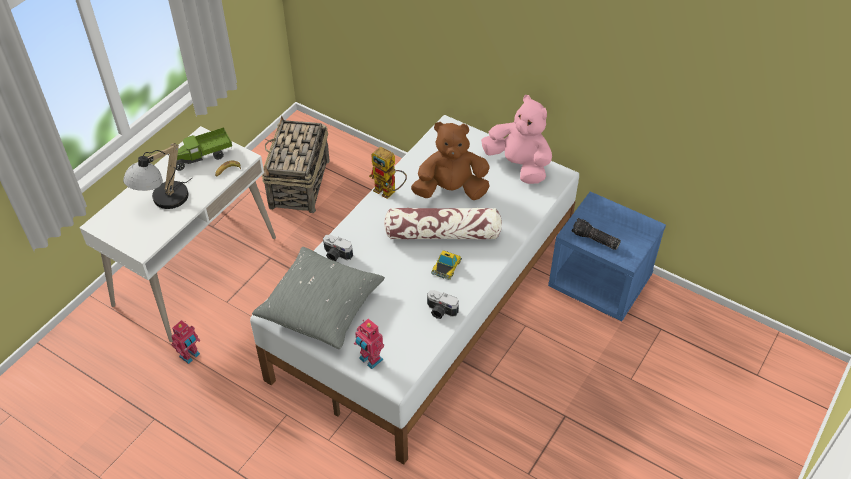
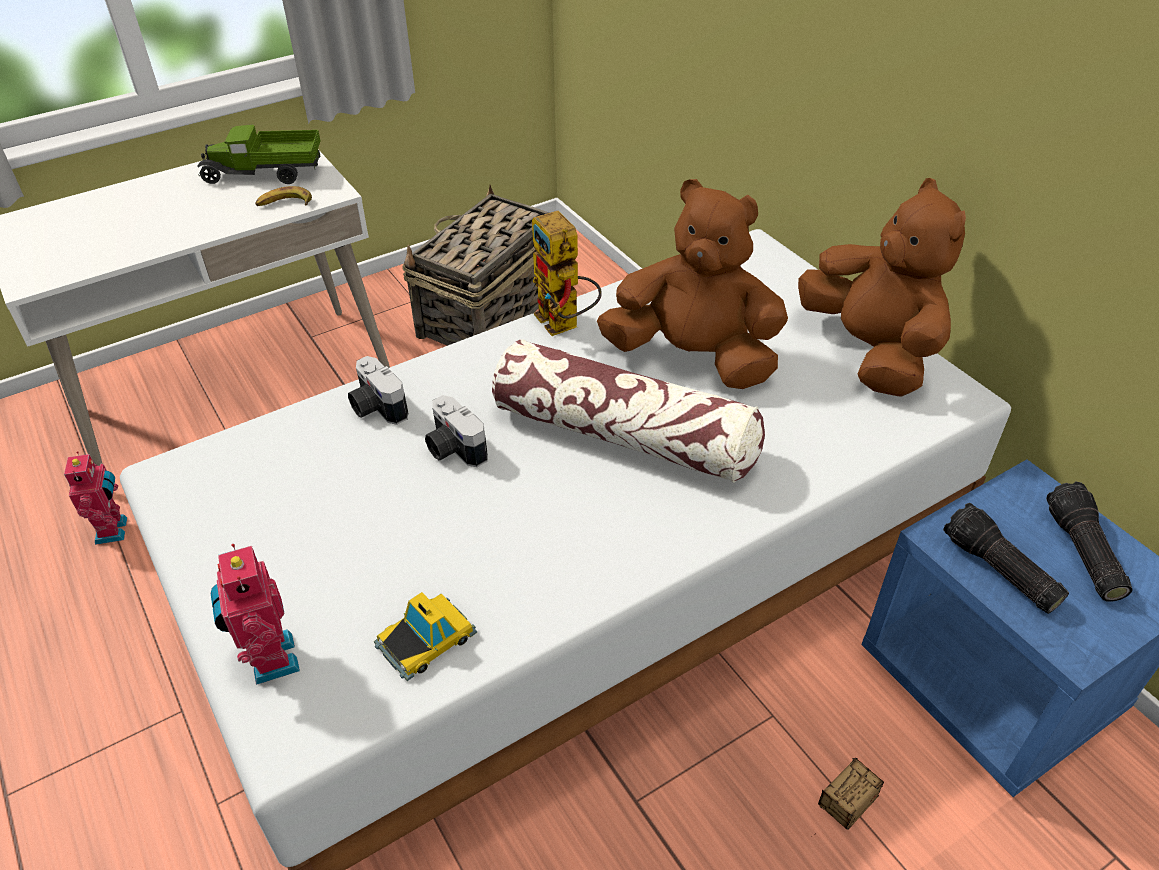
camera: 25 degrees right, 5 degrees down
table lamp [123,143,192,209] -> none
toy robot [171,320,201,364] -> toy robot turned 75 degrees counterclockwise [64,451,127,545]
grey pillow [252,247,385,349] -> none
camera [427,290,459,319] -> camera moved to [425,395,488,467]
toy car [431,250,462,280] -> toy car moved to [374,592,477,681]
pink plush toy [481,95,552,184] -> brown plush toy [798,178,966,396]
none -> storage box [815,758,884,834]
none -> flashlight [1046,482,1132,602]

